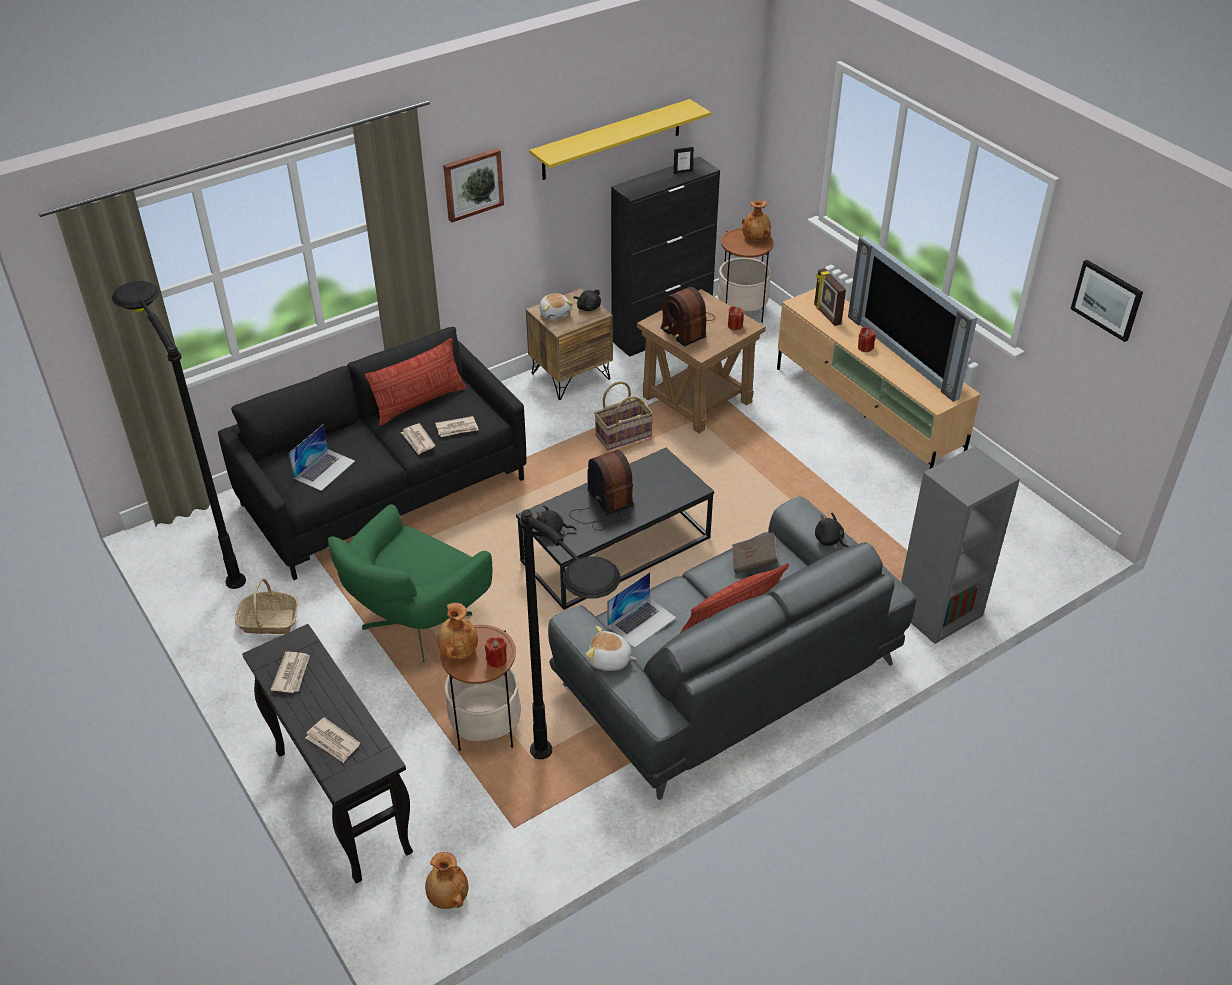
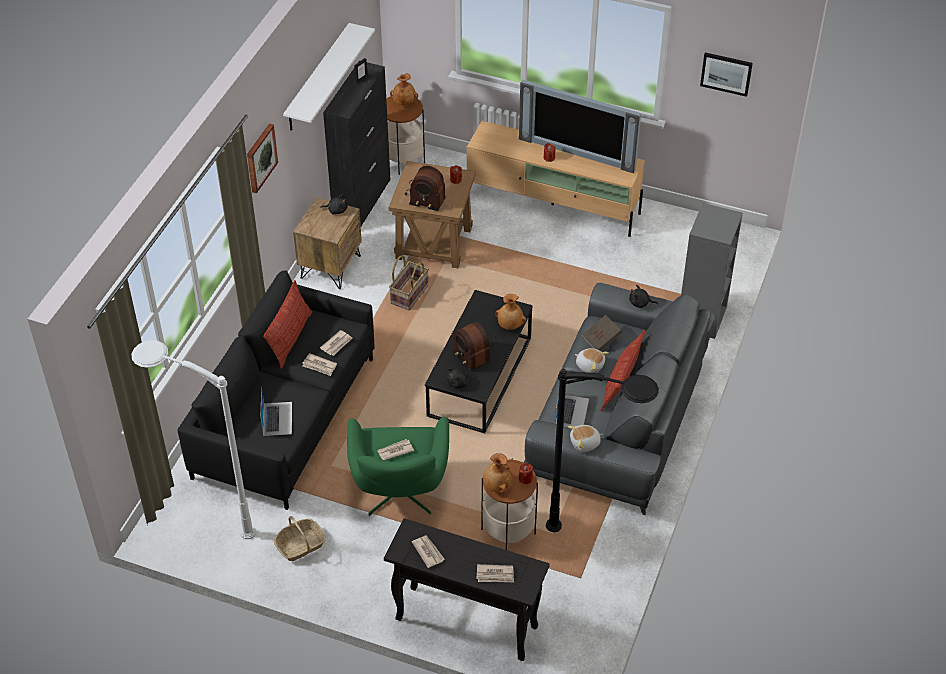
camera: 35 degrees left, 5 degrees up
black floor lamp [112,281,246,589] -> white floor lamp [131,340,256,539]
brown vase [425,852,469,909] -> brown vase moved to [495,294,526,330]
yellow shelf [529,99,711,180] -> white shelf [283,23,375,131]
plush toy [539,293,573,320] -> plush toy moved to [575,348,609,373]
radio [569,450,634,531] -> radio turned 150 degrees counterclockwise [453,322,501,372]
picture frame [814,268,846,326] -> none
none -> newspaper [377,439,414,460]

